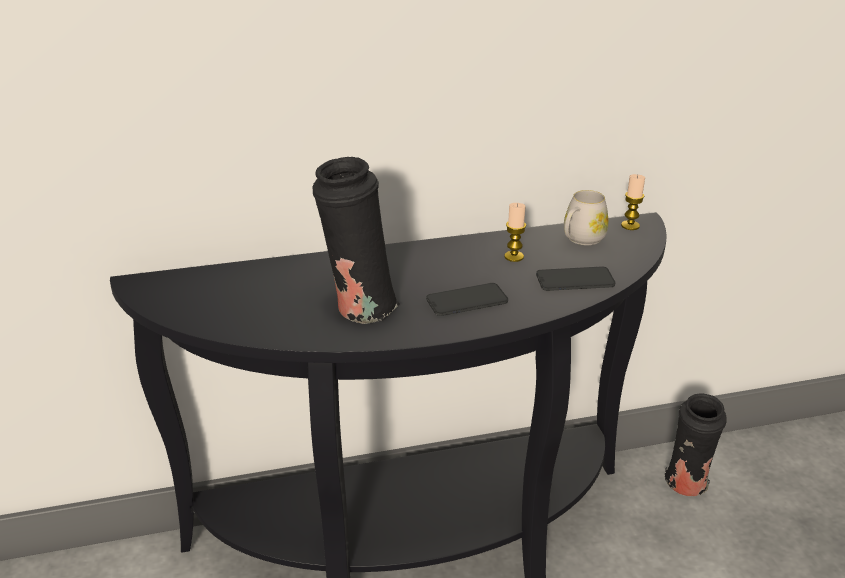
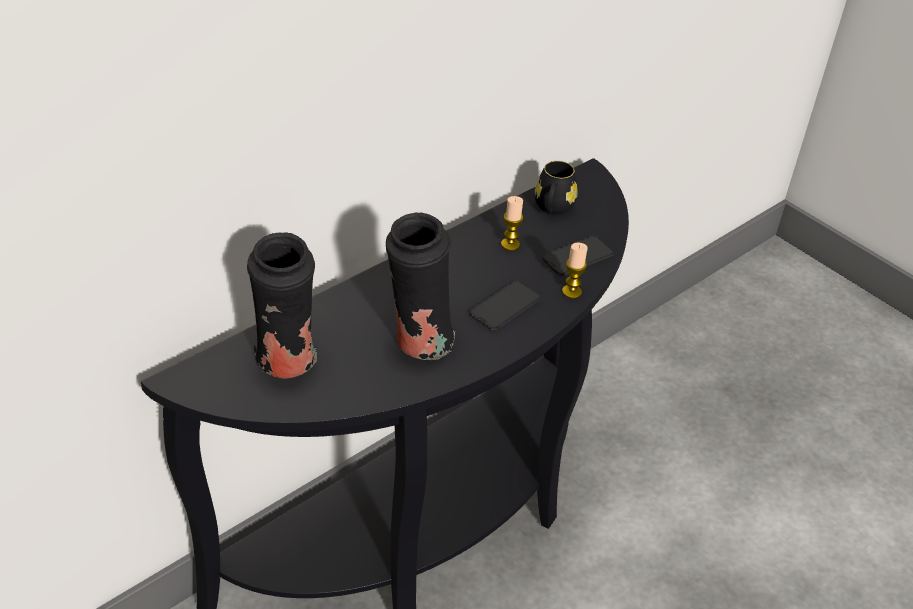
camera: 30 degrees left, 10 degrees up
white mug [564,190,609,245] -> black mug [535,161,577,215]
candle [621,174,645,230] -> candle moved to [562,243,588,299]
black vase [665,393,727,496] -> black vase moved to [247,232,317,378]

